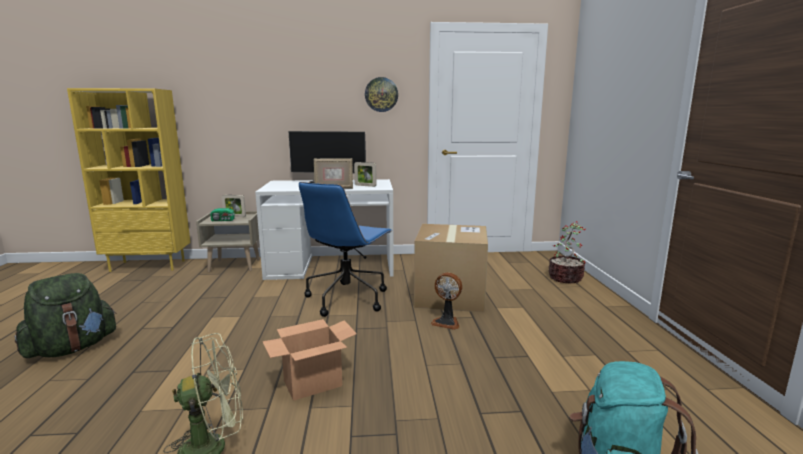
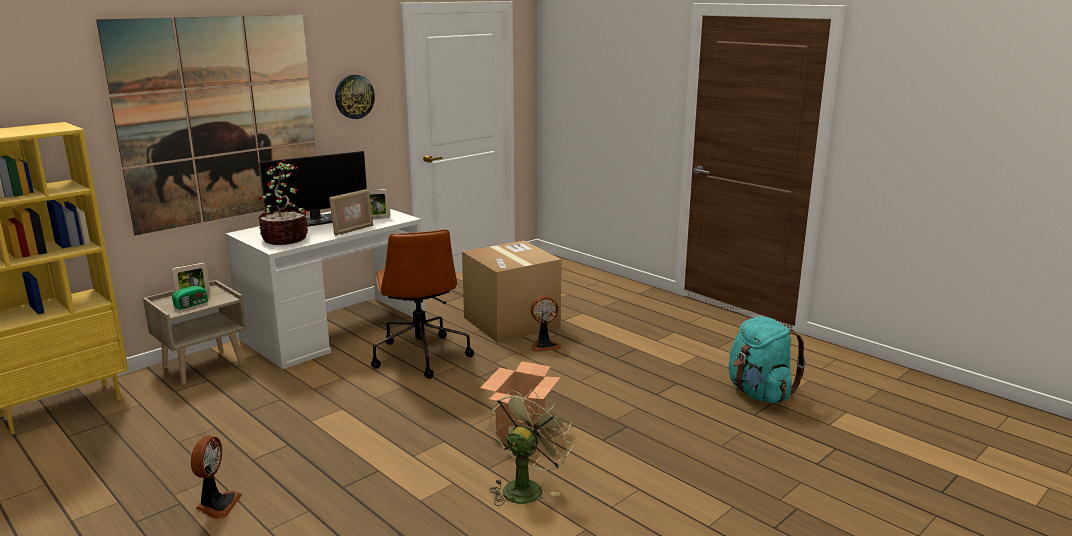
camera: 40 degrees left, 5 degrees up
green backpack [15,273,117,358] -> fan [191,436,242,519]
blue office chair [299,182,392,317] -> brown office chair [371,229,474,379]
potted plant [548,221,586,284] -> potted plant moved to [258,160,308,245]
none -> picture [96,14,316,235]

